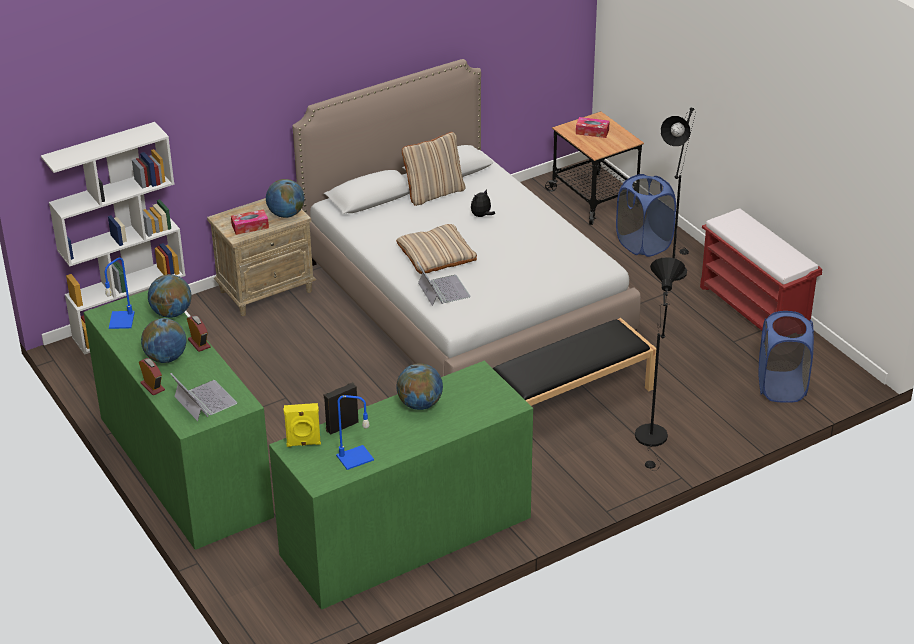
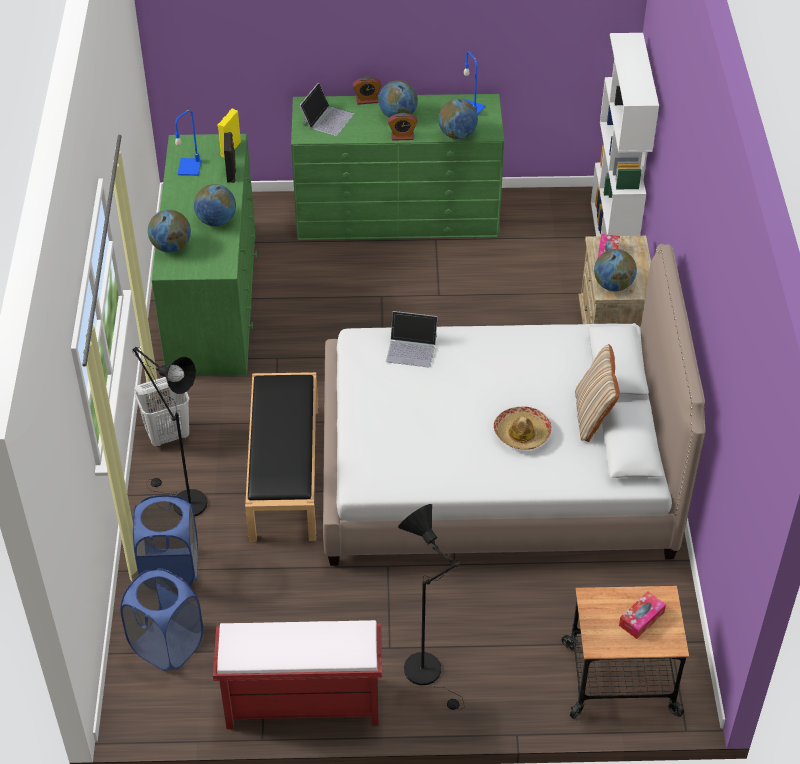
camera: 120 degrees right, 10 degrees up
laptop [170,373,237,421] -> laptop turned 60 degrees counterclockwise [300,83,354,136]
beige pillow [396,224,477,274] -> none
plush toy [471,189,495,217] -> hat [494,406,552,450]
blue laundry basket [616,174,676,257] -> blue laundry basket moved to [133,495,198,585]
none -> white laundry basket [134,377,190,447]
none -> globe [148,210,191,253]

